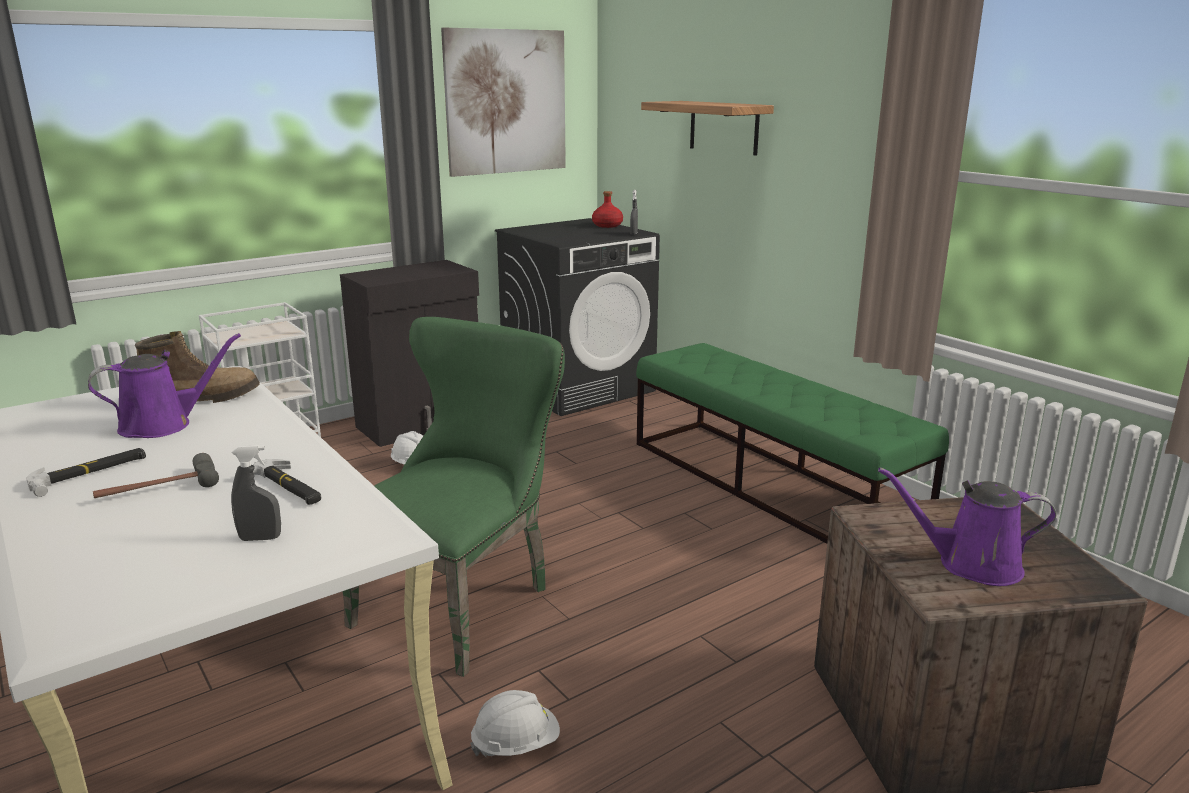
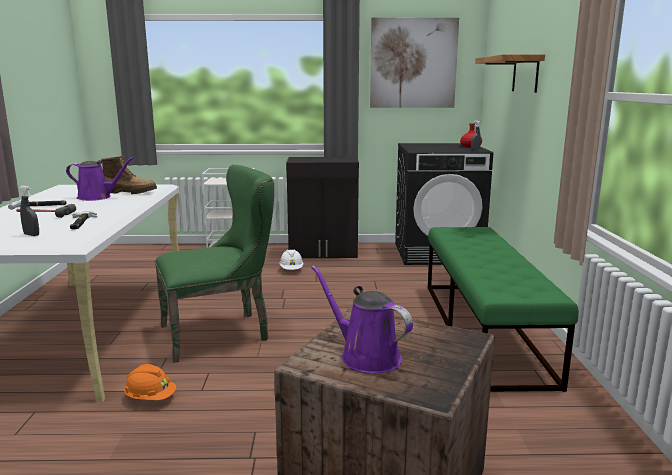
camera: 35 degrees right, 5 degrees down
white hard hat [470,690,560,758] -> orange hard hat [124,364,176,400]

